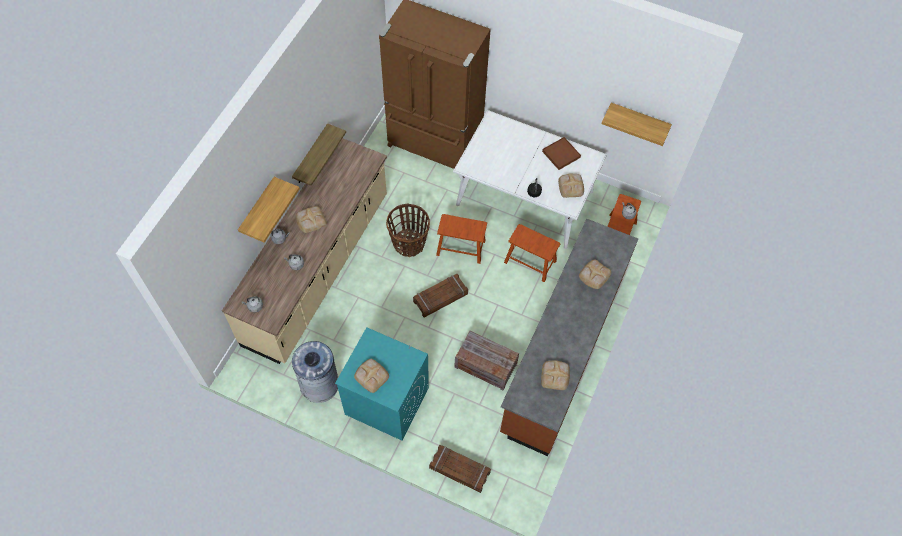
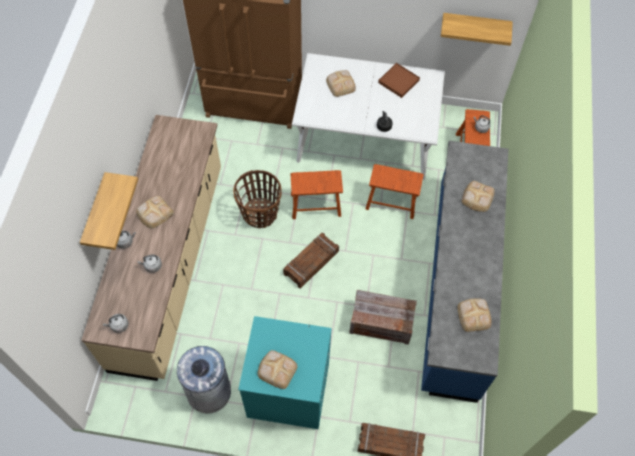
camera: 15 degrees left, 0 degrees up
shelf [292,123,346,186] -> none
brown counter [500,219,638,456] -> blue counter [421,141,508,403]
bread [558,173,584,198] -> bread moved to [326,70,356,97]

